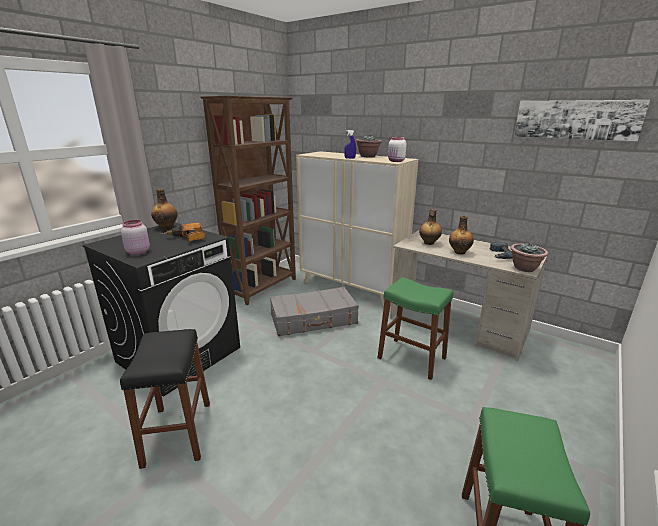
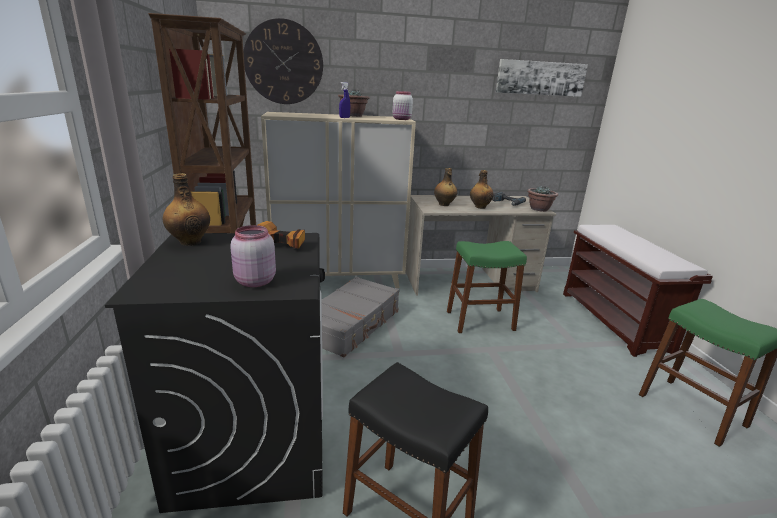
camera: 45 degrees left, 0 degrees up
none -> wall clock [243,18,323,104]
none -> brown bench [563,225,713,357]

